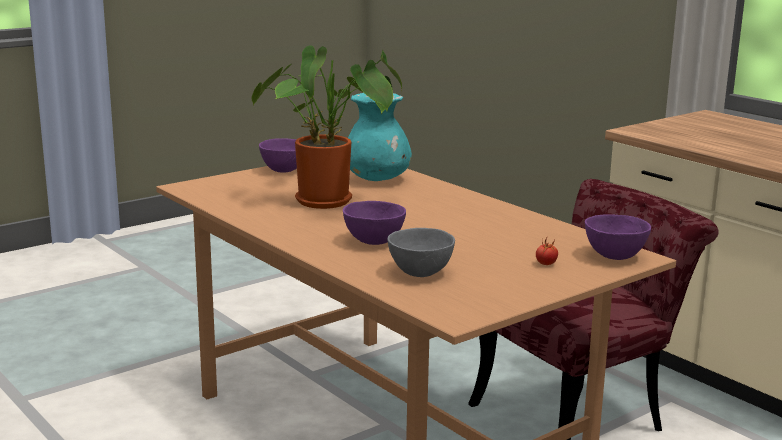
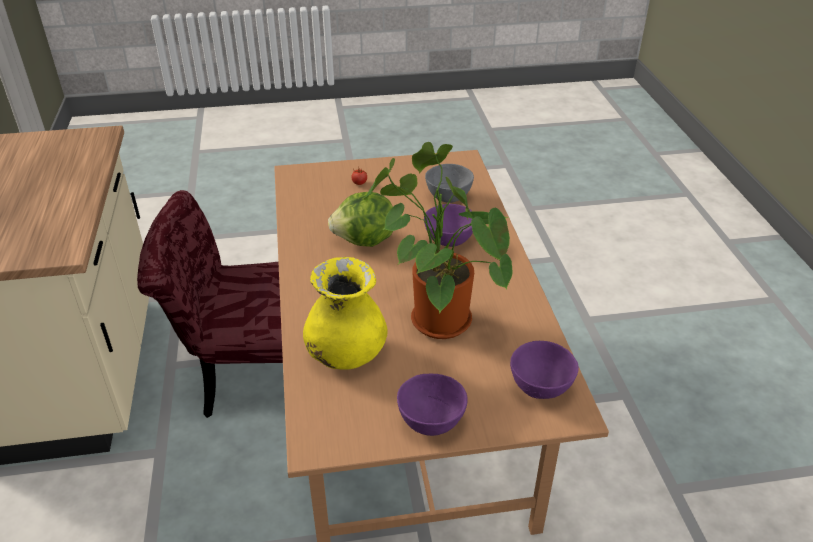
camera: 150 degrees left, 20 degrees up
turquoise vase [348,93,412,181] -> yellow vase [303,257,387,370]
purple bowl [585,214,651,260] -> purple bowl moved to [510,341,579,399]
none -> lettuce [328,192,393,247]

